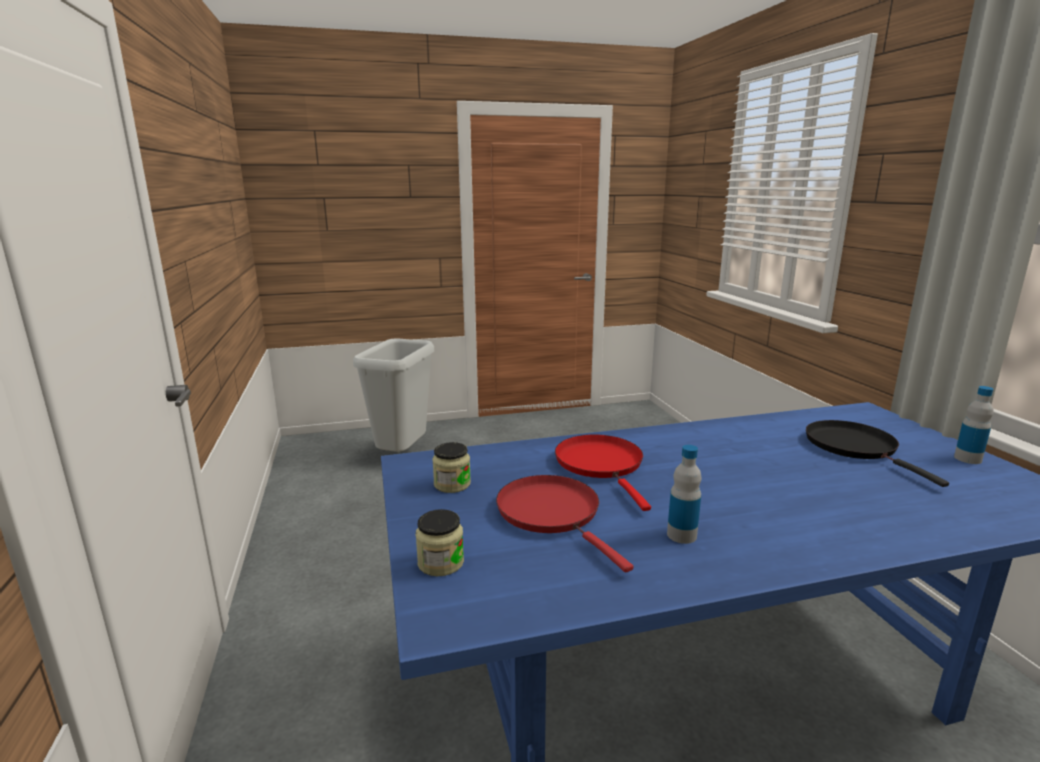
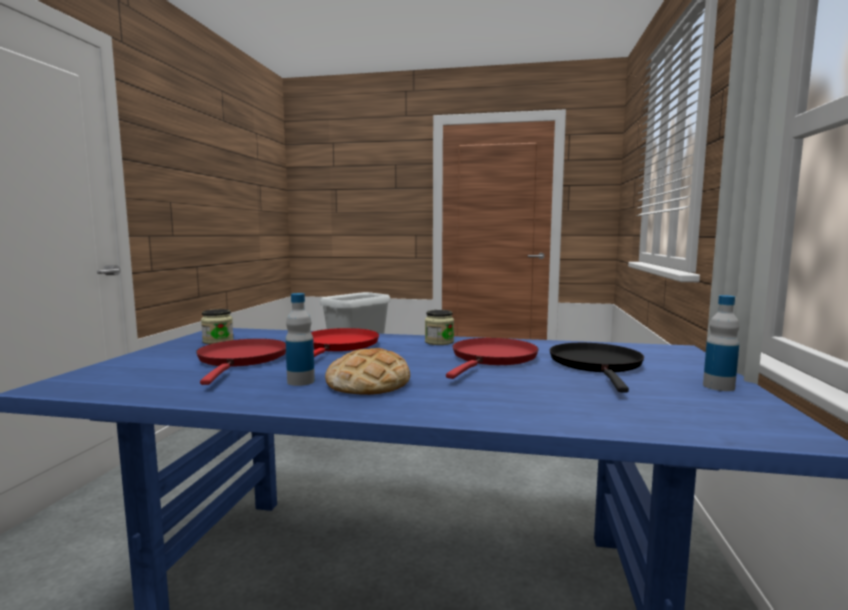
camera: 25 degrees right, 10 degrees down
jar [416,509,464,576] -> jar moved to [425,310,454,345]
none -> bread [325,348,410,395]
none -> red frying pan [446,338,539,379]

